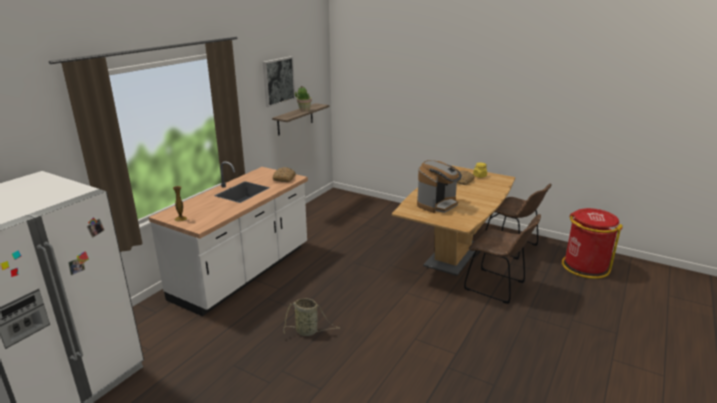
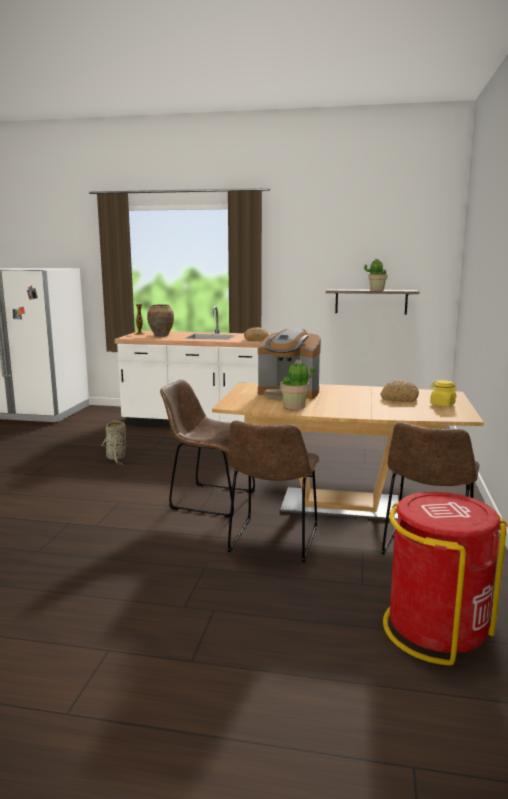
camera: 70 degrees right, 10 degrees down
picture [263,56,295,107] -> none
none -> brown vase [147,304,174,336]
none -> brown chair [160,379,255,517]
none -> potted plant [280,359,315,409]

